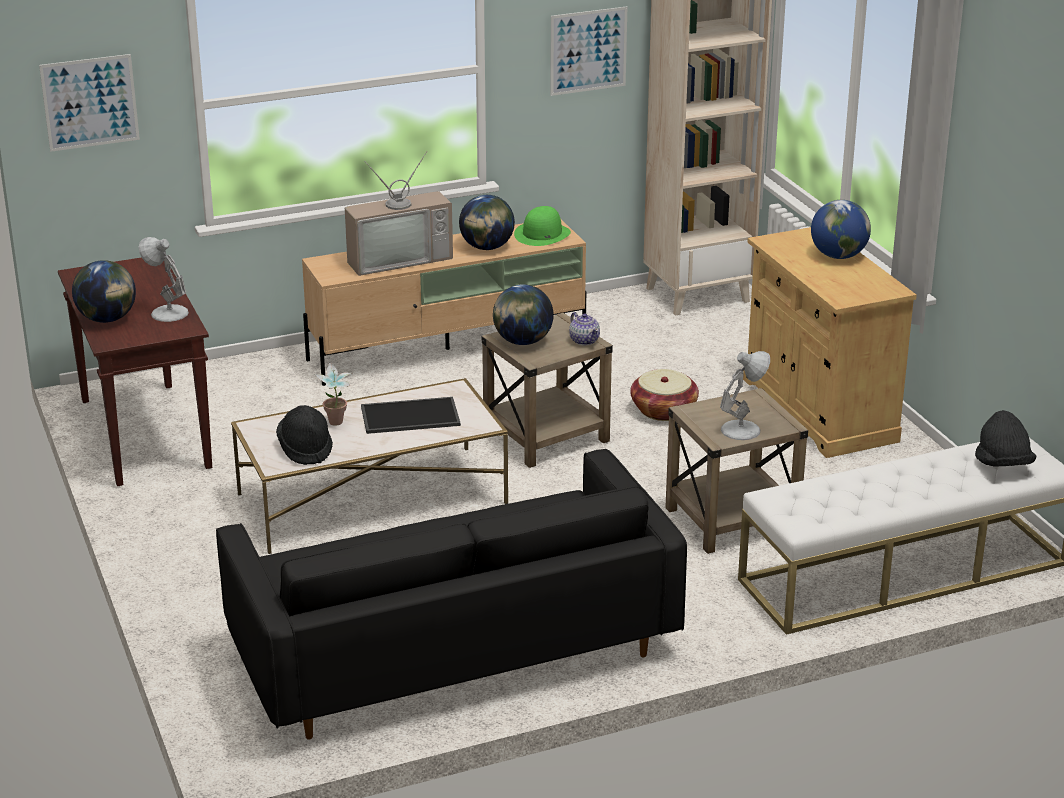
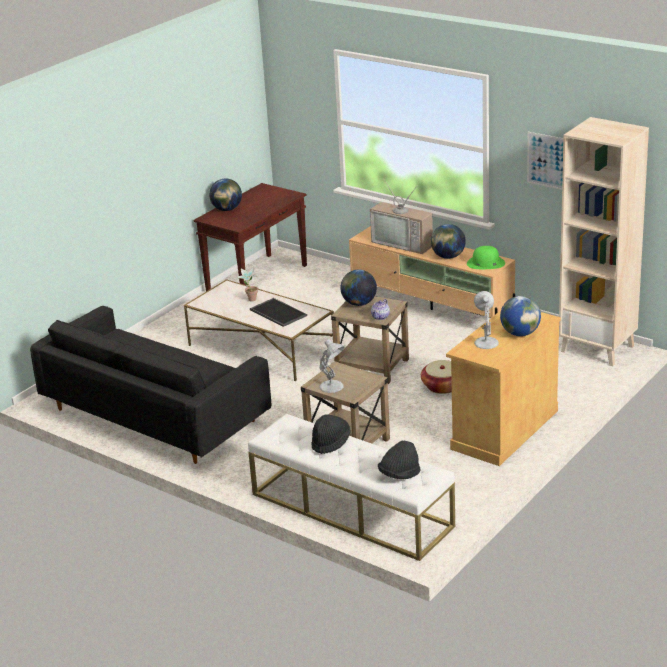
camera: 60 degrees right, 0 degrees up
picture [39,54,140,152] -> none
white table lamp [139,237,189,322] -> white table lamp moved to [474,291,499,349]
black hat [276,405,333,465] -> black hat moved to [311,414,351,454]

